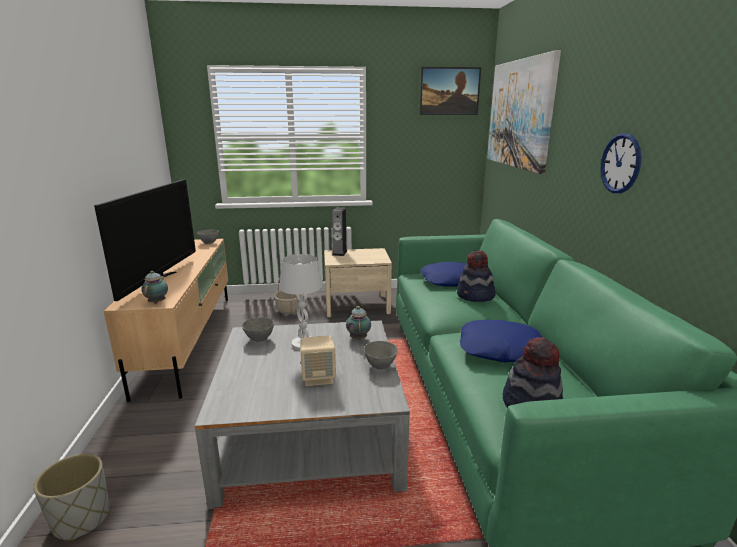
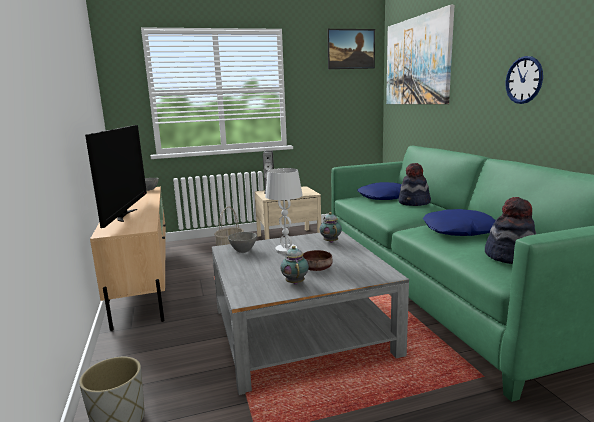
camera: 10 degrees left, 5 degrees down
teapot [141,271,168,304] -> teapot moved to [280,246,309,285]
beige speaker [301,335,336,386] -> brown bowl [303,250,332,271]
grey bowl [364,341,398,370] -> none

